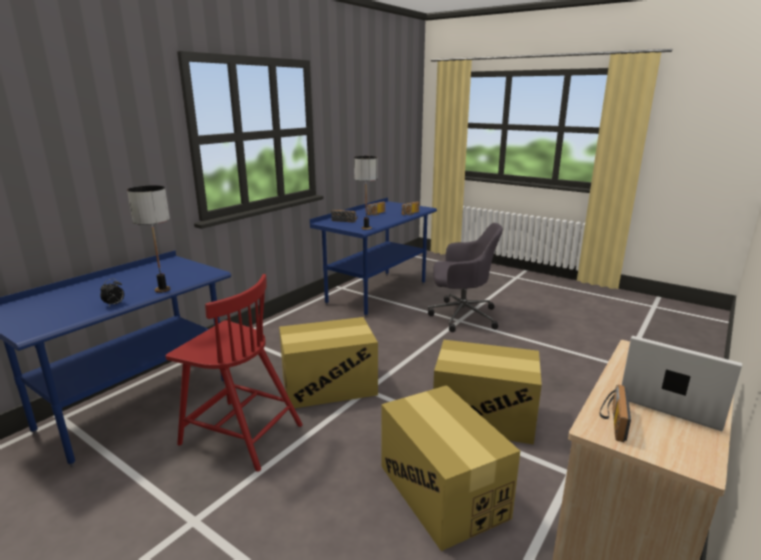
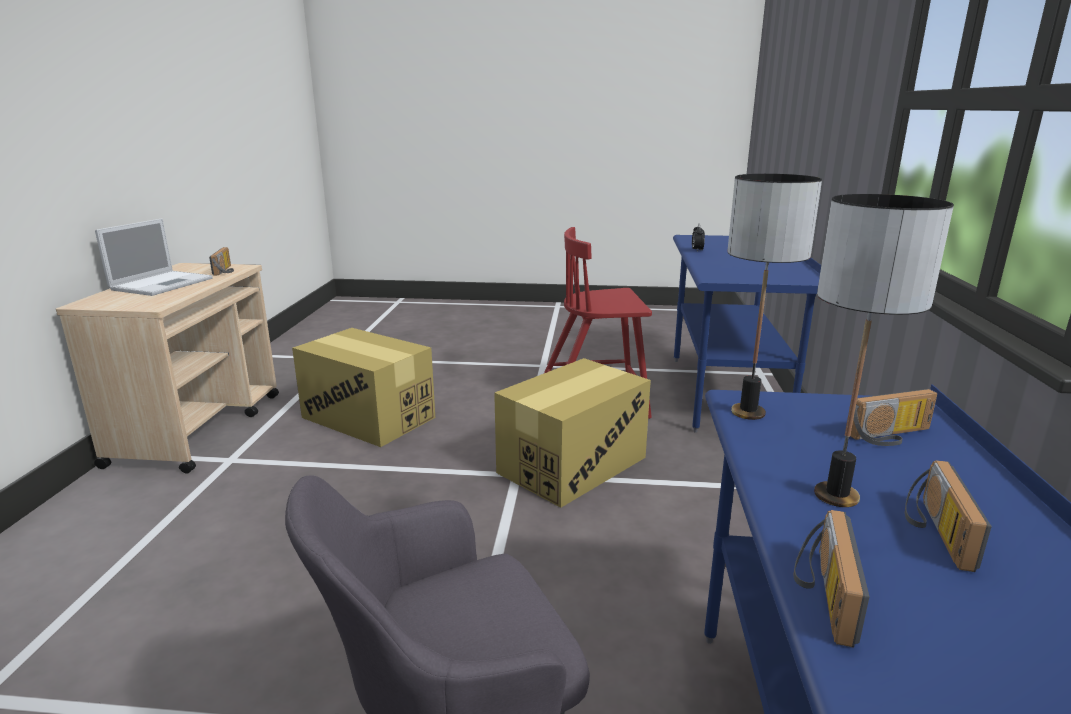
camera: 150 degrees right, 0 degrees up
table lamp [127,185,171,293] -> table lamp moved to [814,194,954,507]
cardboard box [433,340,542,445] -> none
laptop [622,336,742,431] -> laptop turned 75 degrees counterclockwise [95,218,213,296]

